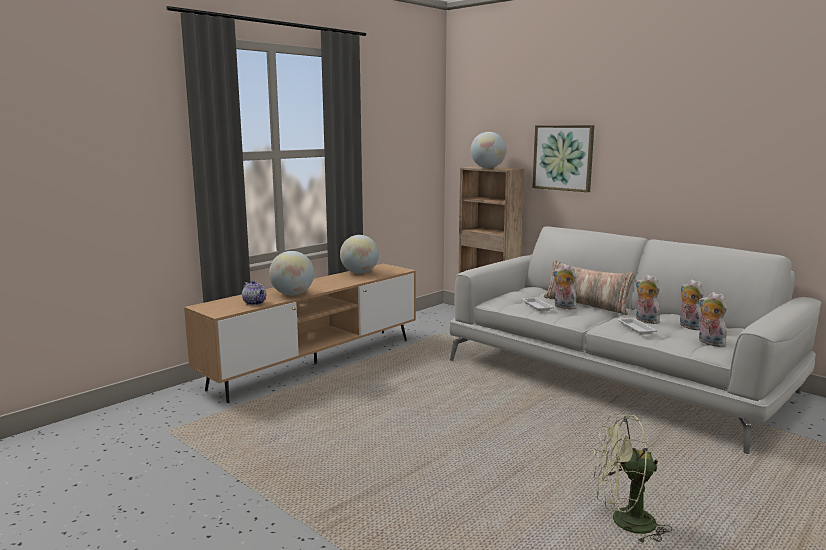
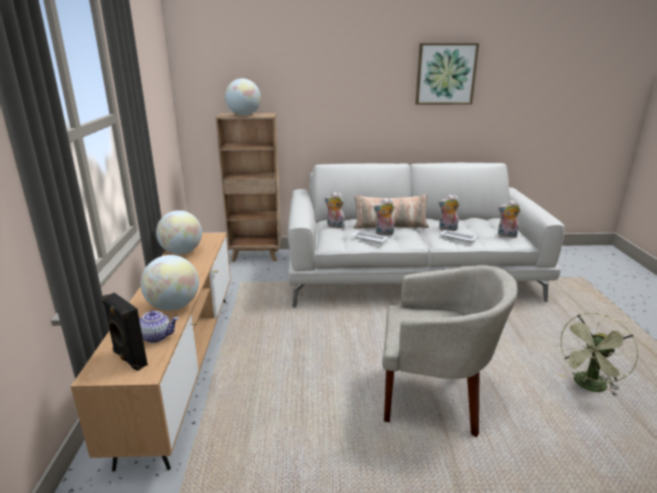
camera: 45 degrees left, 10 degrees up
picture [532,125,594,192] -> picture moved to [415,43,479,105]
plush toy [680,279,703,330] -> plush toy moved to [325,192,345,228]
none -> black speaker [102,292,148,371]
none -> beige armchair [382,265,517,437]

